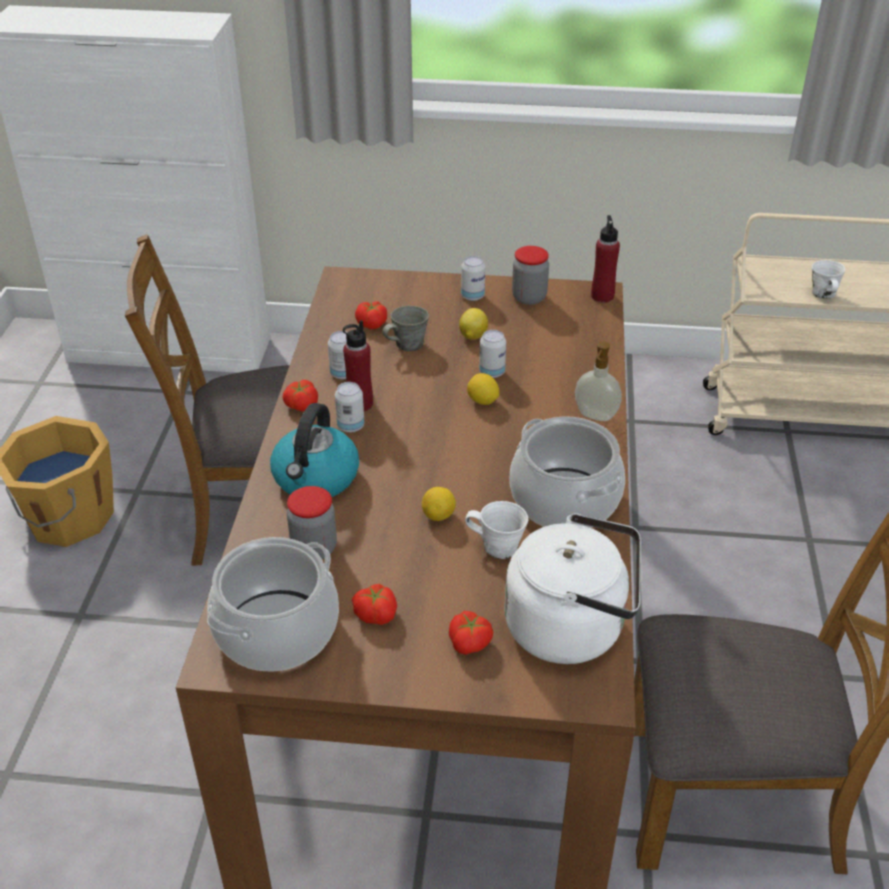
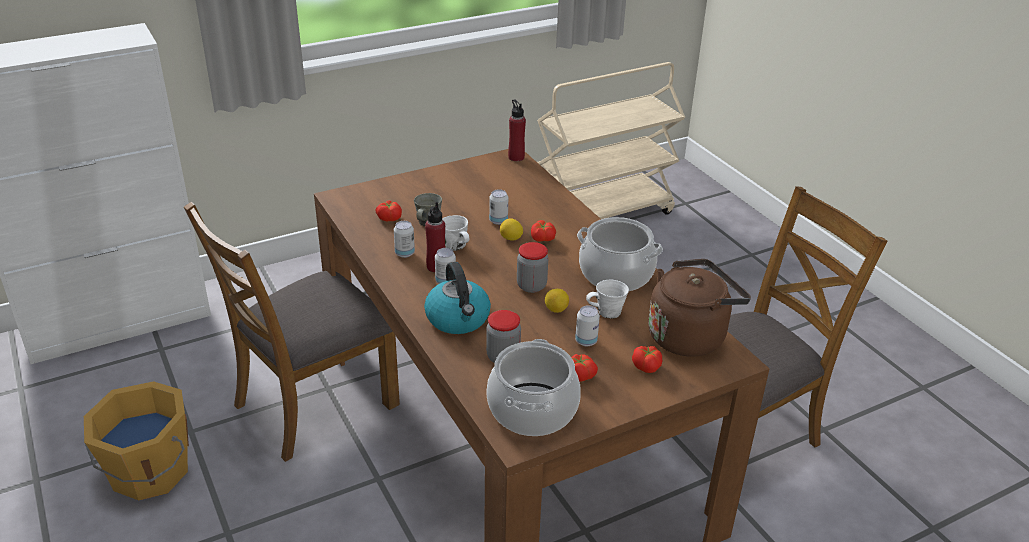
camera: 35 degrees left, 5 degrees down
tomato [282,380,318,411] -> tomato moved to [531,220,556,242]
lemon [459,308,488,340] -> none
can [461,256,485,301] -> can moved to [575,305,600,346]
white kettle [504,513,641,664] -> brown kettle [648,259,751,357]
jar [512,246,549,305] -> jar moved to [517,242,548,293]
soap dispenser [575,341,622,421] -> none
white mug [812,260,845,299] -> white mug moved to [442,215,469,251]

